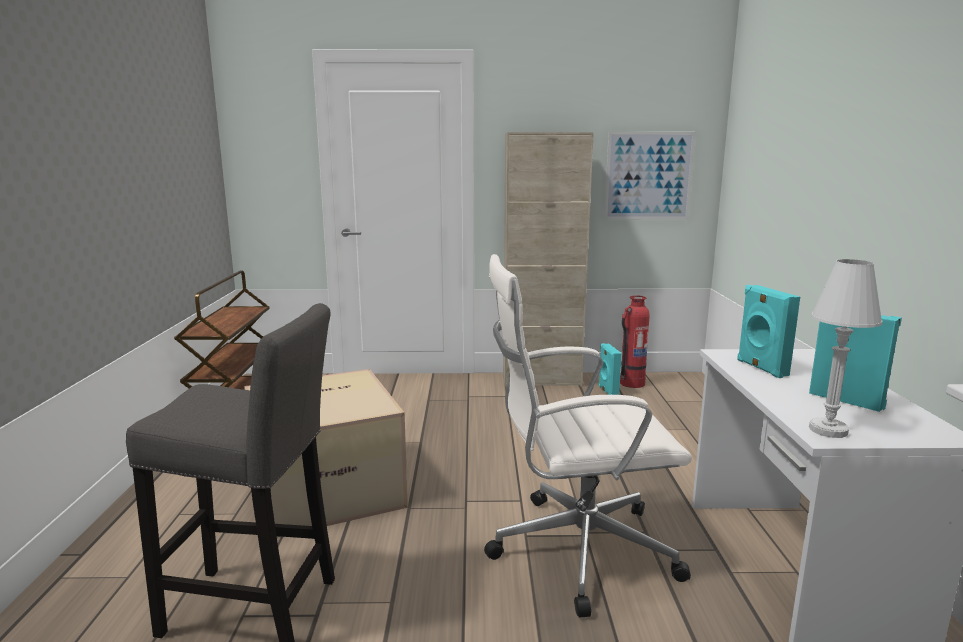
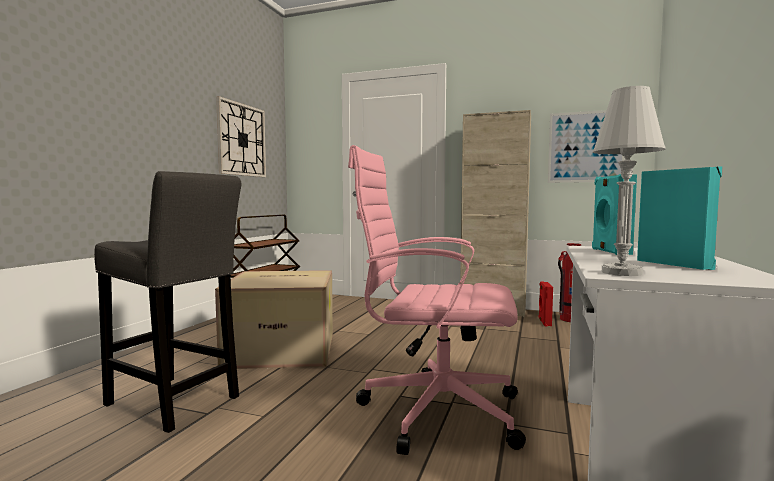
camera: 20 degrees right, 10 degrees down
white office chair [484,254,692,618] -> pink office chair [348,145,526,455]
turquoise speaker [598,343,622,395] -> red speaker [538,281,553,326]
none -> wall clock [216,96,266,177]

